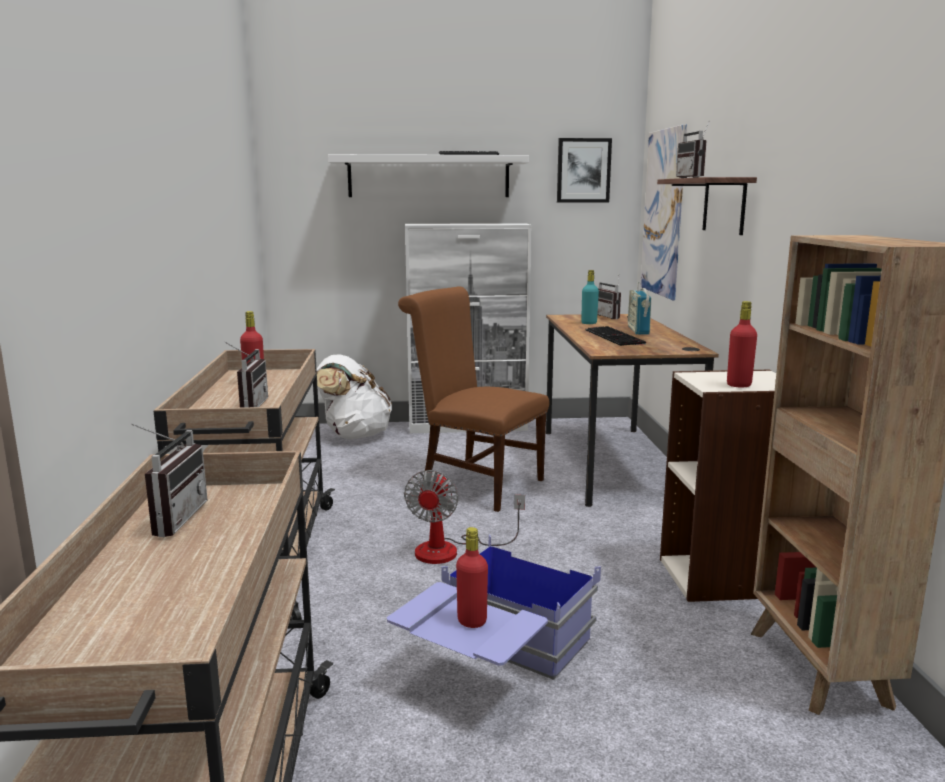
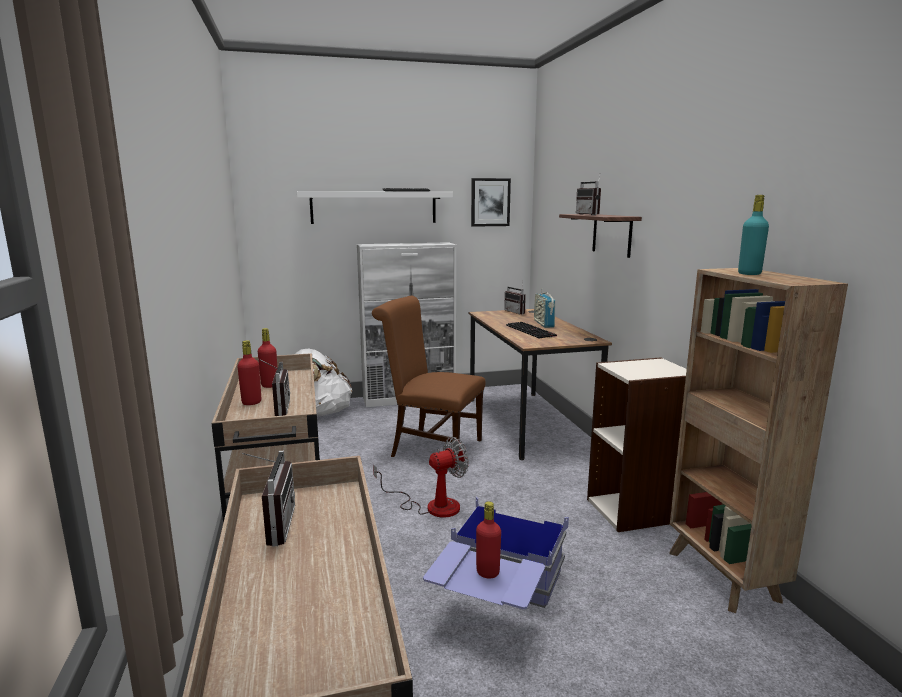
camera: 10 degrees left, 0 degrees up
fan [404,470,525,564] -> fan turned 120 degrees counterclockwise [373,437,469,518]
turquoise bottle [581,270,599,324] -> turquoise bottle moved to [738,195,769,275]
picture [640,124,687,301] -> none
red bottle [727,301,757,387] -> red bottle moved to [237,340,261,405]

